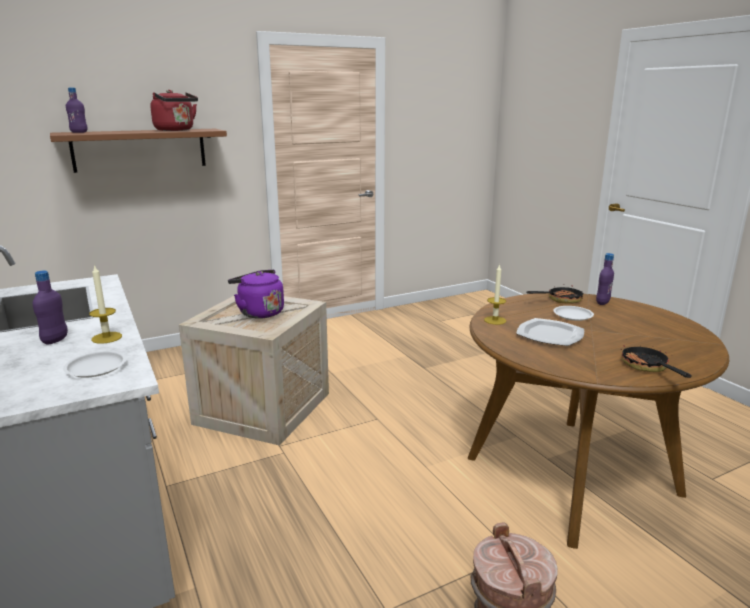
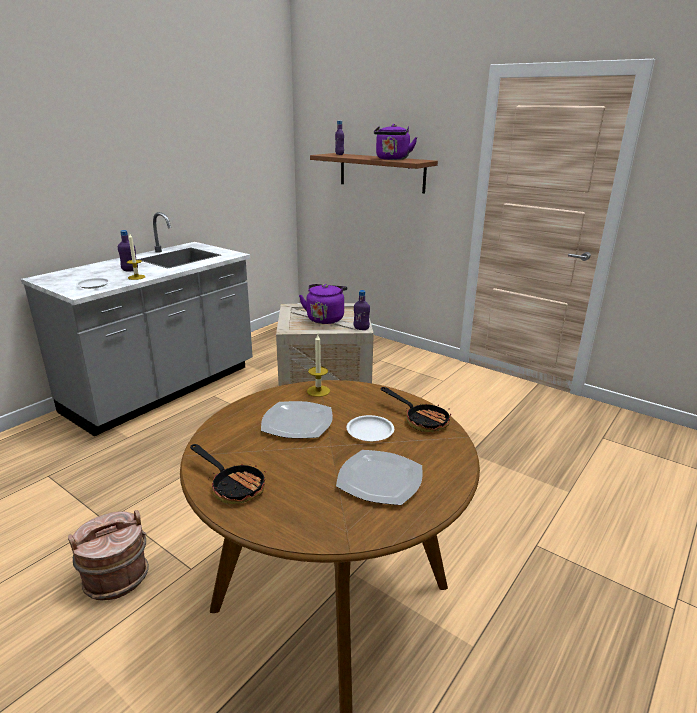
camera: 65 degrees right, 5 degrees up
red kettle [150,90,198,131] -> purple kettle [374,124,417,160]
purple bottle [596,253,614,305] -> purple bottle moved to [353,290,370,330]
frying pan [621,345,692,378] -> frying pan turned 75 degrees clockwise [190,444,266,504]
none -> plate [336,450,422,505]

